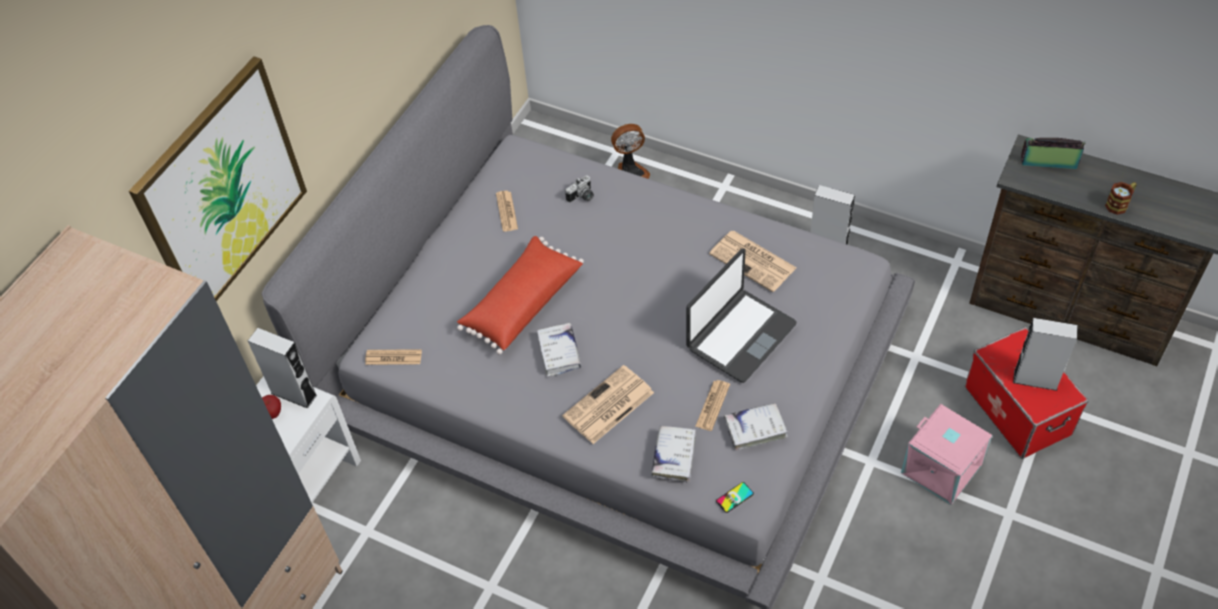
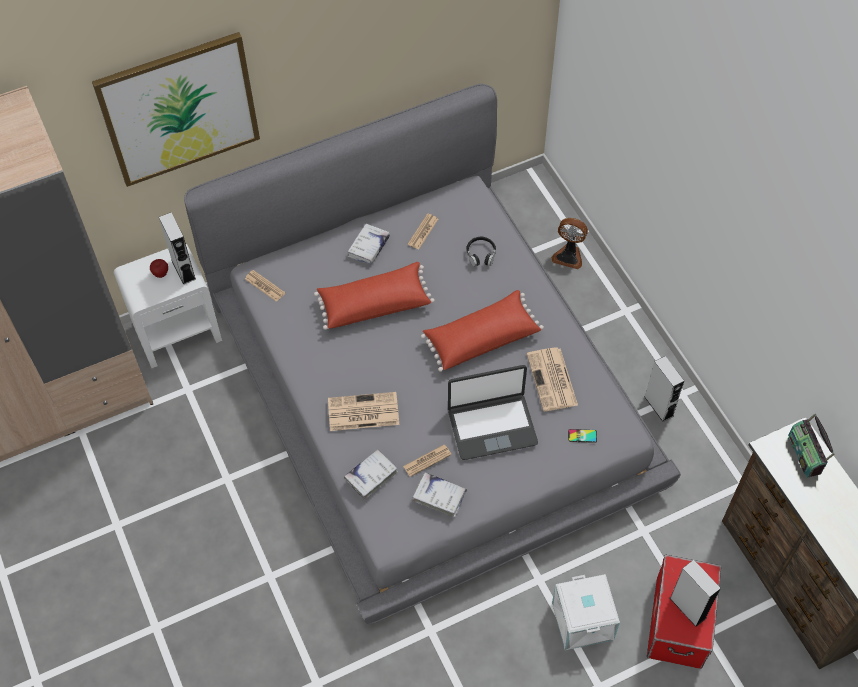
camera: 35 degrees right, 5 degrees up
white book [537,323,581,377] -> white book moved to [348,223,390,265]
camera [565,176,594,202] -> black headphones [466,237,496,267]
phone [716,482,754,513] -> phone moved to [568,429,597,443]
pink storage box [901,404,992,505] -> white storage box [552,574,620,650]
radio [1021,138,1086,169] -> radio turned 150 degrees counterclockwise [788,414,835,478]
mug [1105,182,1136,215] -> none
none -> red pillow [421,290,544,372]

